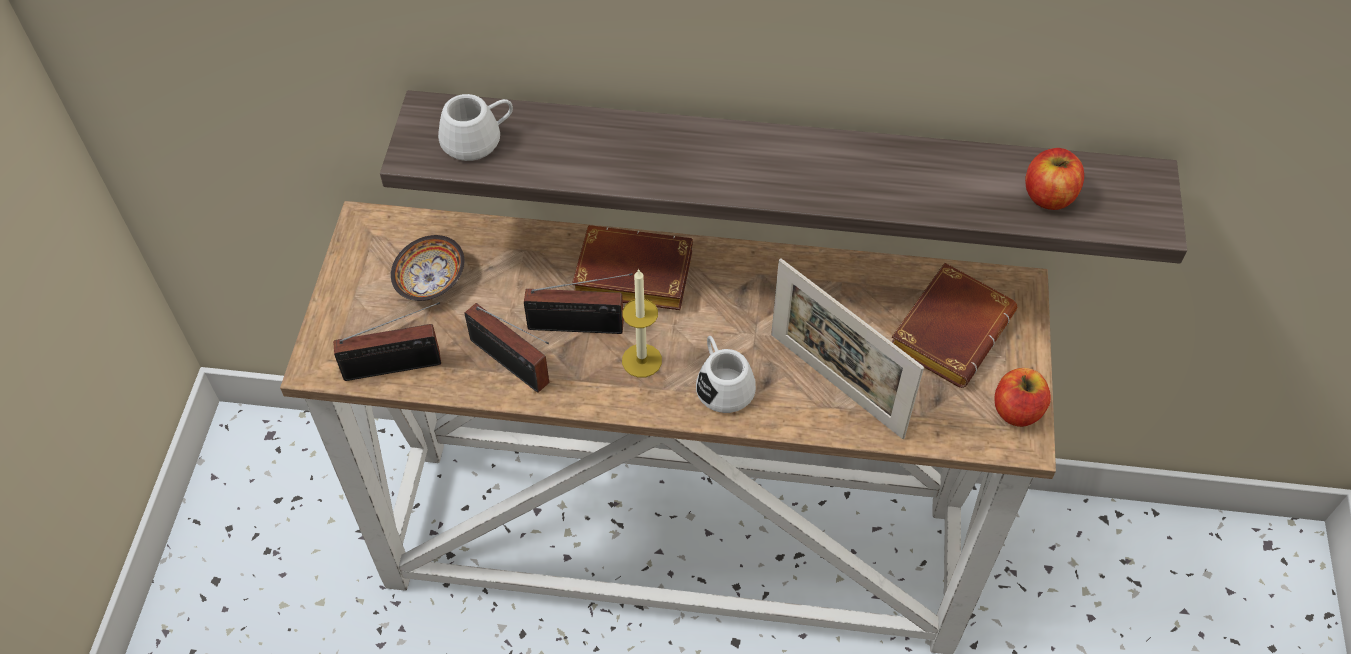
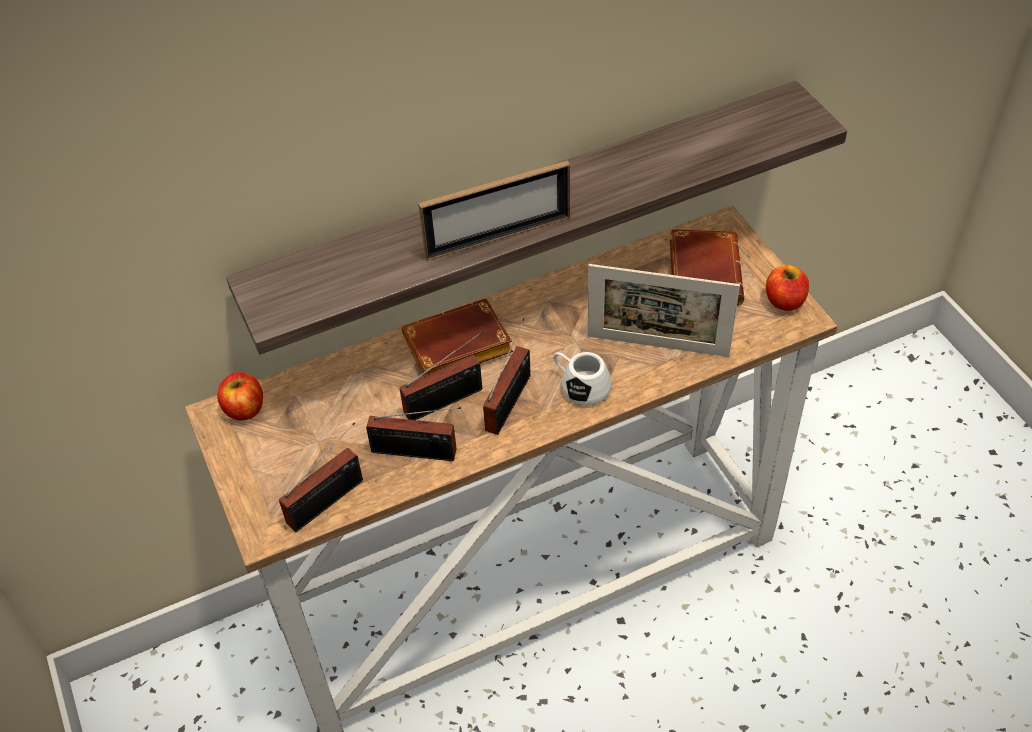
camera: 30 degrees left, 5 degrees down
bowl [391,235,464,301] -> none
white mug [438,94,513,161] -> none
candle [622,268,662,377] -> radio [483,318,531,435]
apple [1025,148,1084,210] -> apple moved to [217,372,263,421]
none -> picture frame [418,160,570,261]

